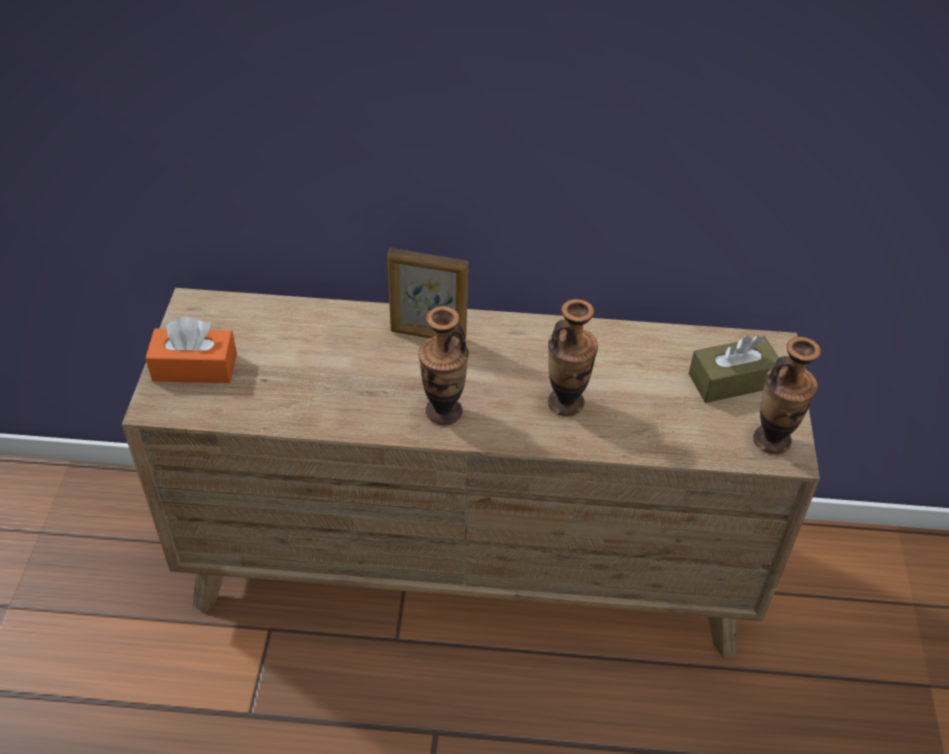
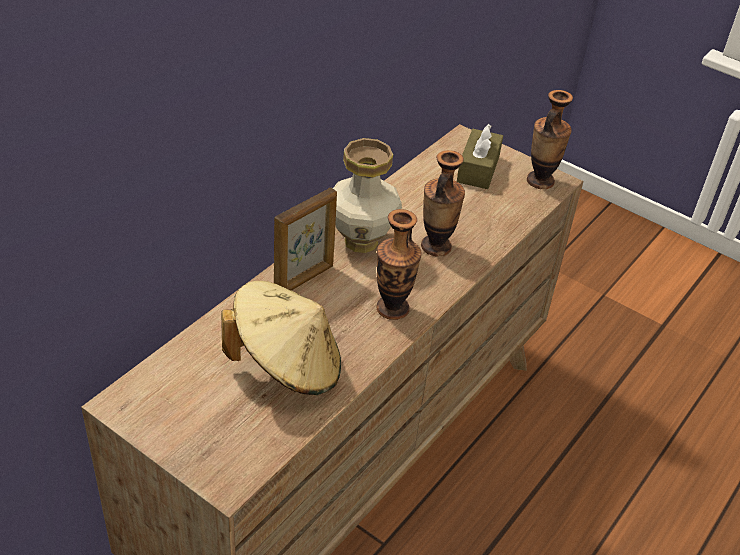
camera: 60 degrees left, 5 degrees down
orange tissue box [145,317,237,383] -> none
none -> beige hat [221,281,341,395]
none -> vase [333,138,402,253]

